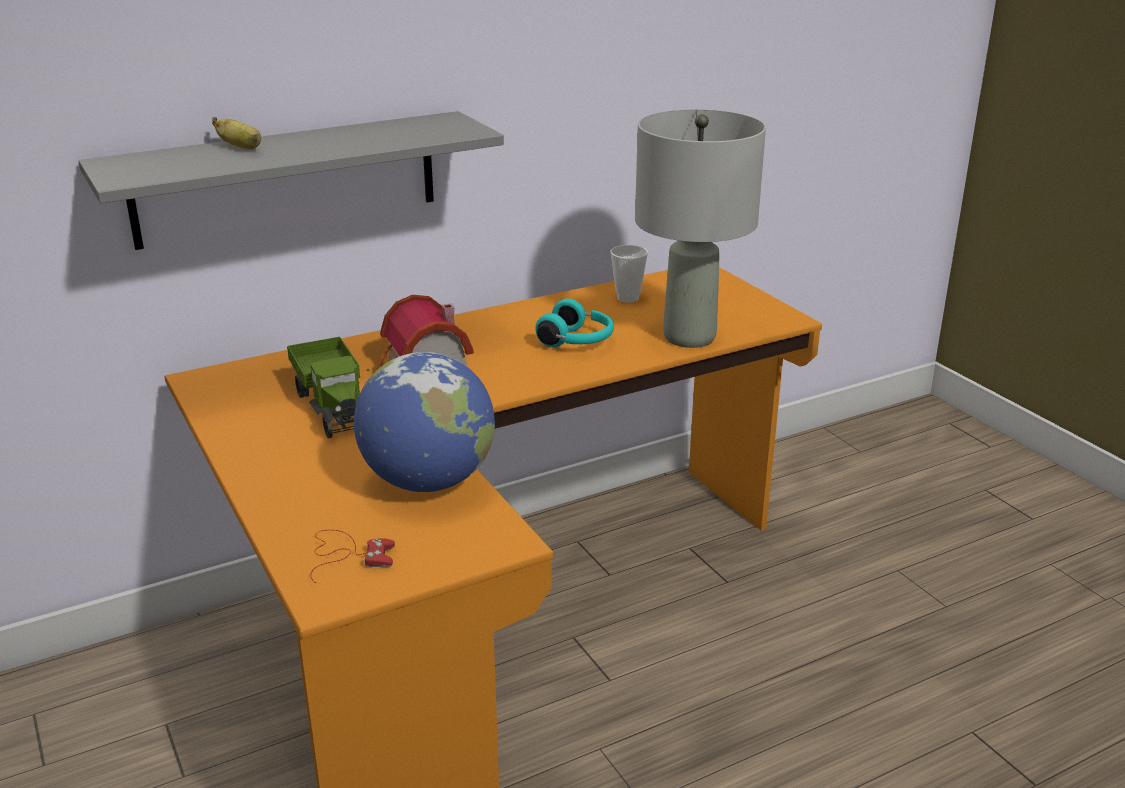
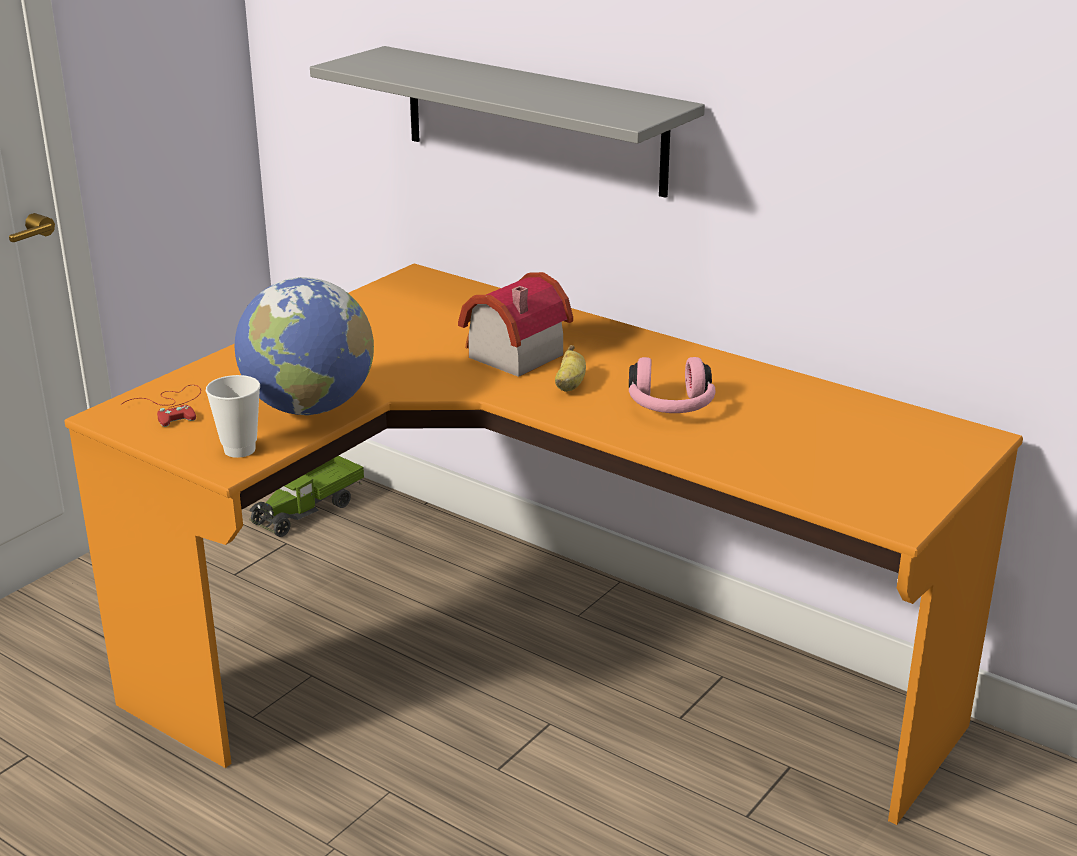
camera: 65 degrees right, 0 degrees up
banana [212,117,261,150] -> banana moved to [555,345,586,392]
toy truck [287,337,369,438] -> toy truck moved to [249,456,364,537]
turquoise headphones [535,299,614,347] -> pink headphones [629,357,716,413]
cup [610,245,648,303] -> cup moved to [206,375,260,458]
grey table lamp [635,109,766,348] -> none

